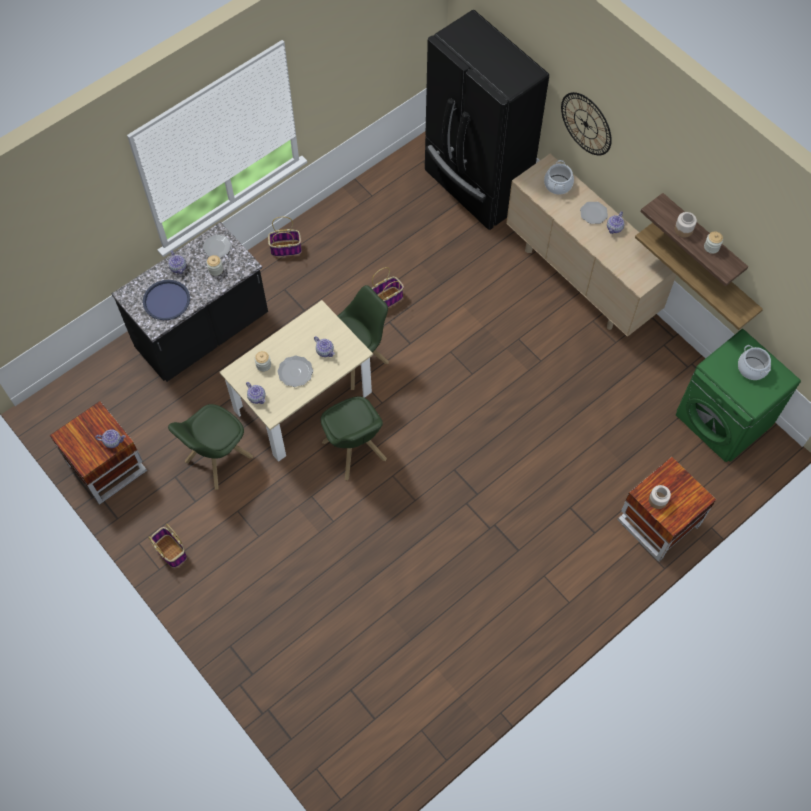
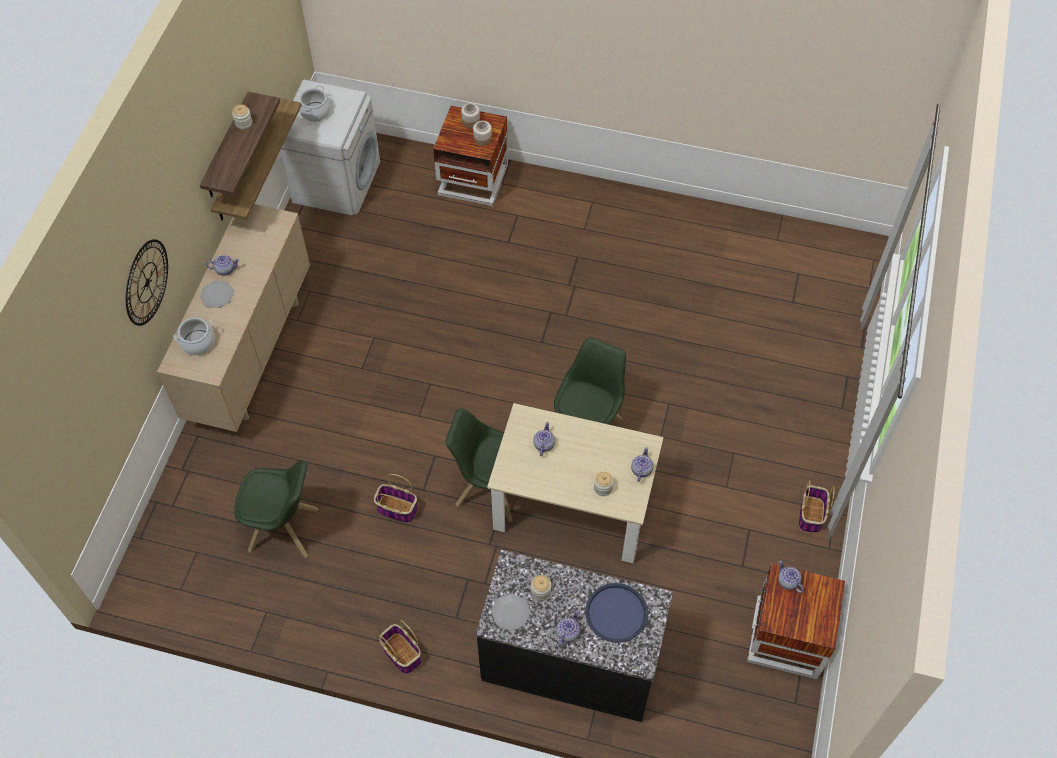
camera: 125 degrees left, 5 degrees down
green chair [168,404,253,490] -> green chair moved to [234,460,319,558]
plate [277,356,313,387] -> none
black fridge [425,10,549,230] -> none
jar [674,212,697,237] -> jar moved to [461,103,480,128]
green washing machine [676,329,801,462] -> white washing machine [280,79,380,215]

